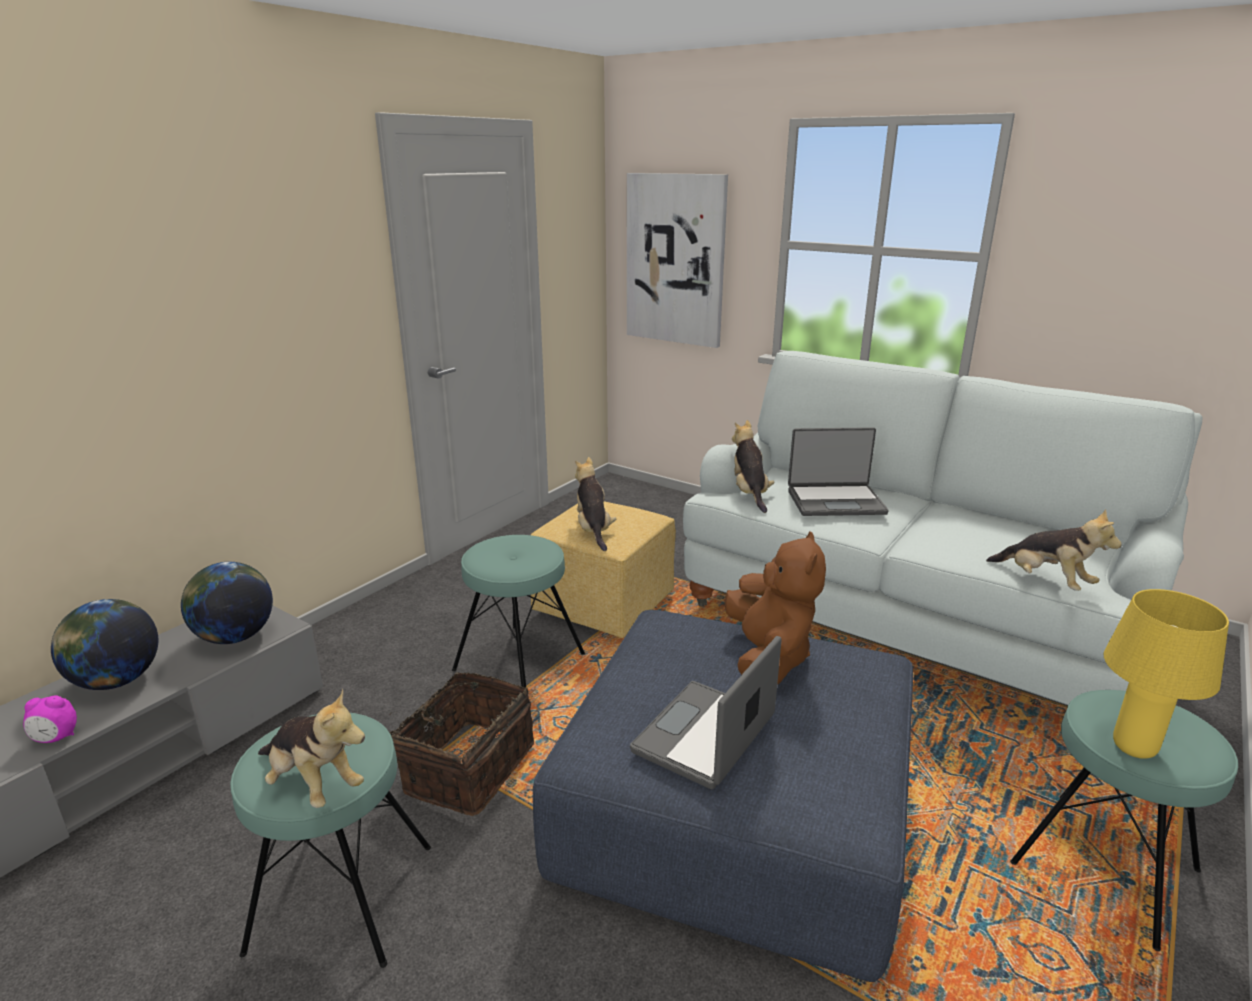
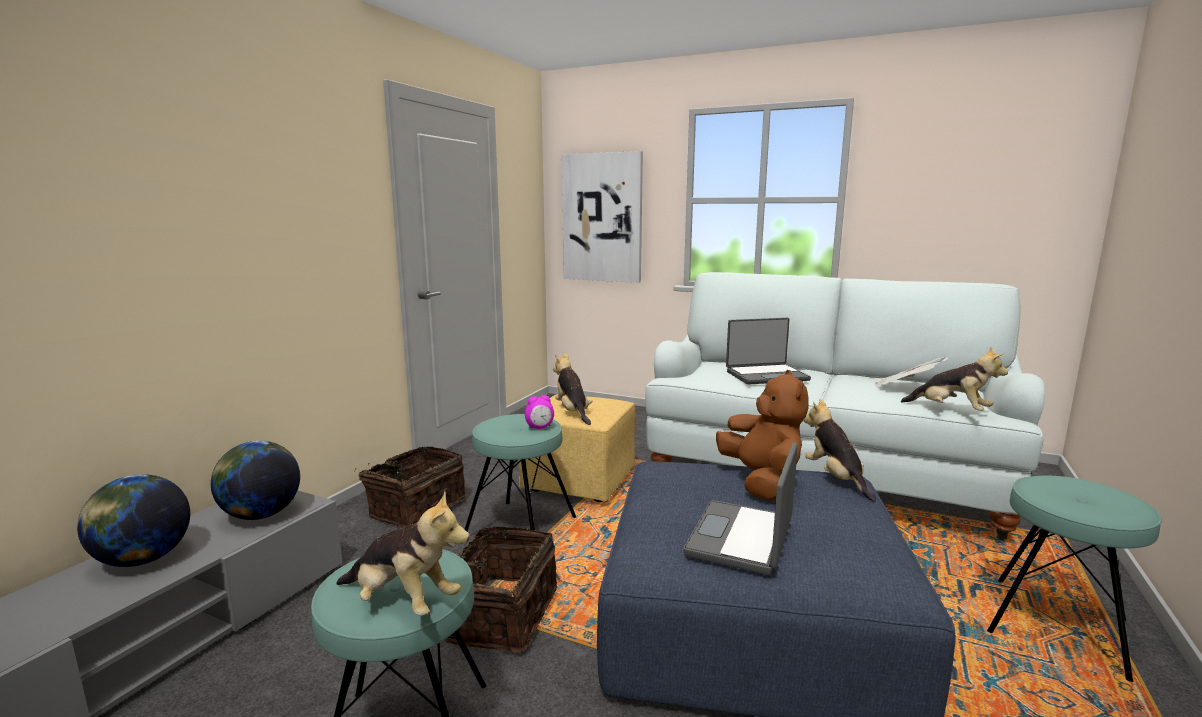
camera: 10 degrees left, 10 degrees down
alarm clock [23,695,77,743] -> alarm clock moved to [525,395,554,429]
plush toy [732,420,775,513] -> plush toy moved to [803,399,876,501]
yellow table lamp [1103,589,1229,759] -> none
none -> basket [355,447,466,528]
none -> newspaper [875,357,948,386]

